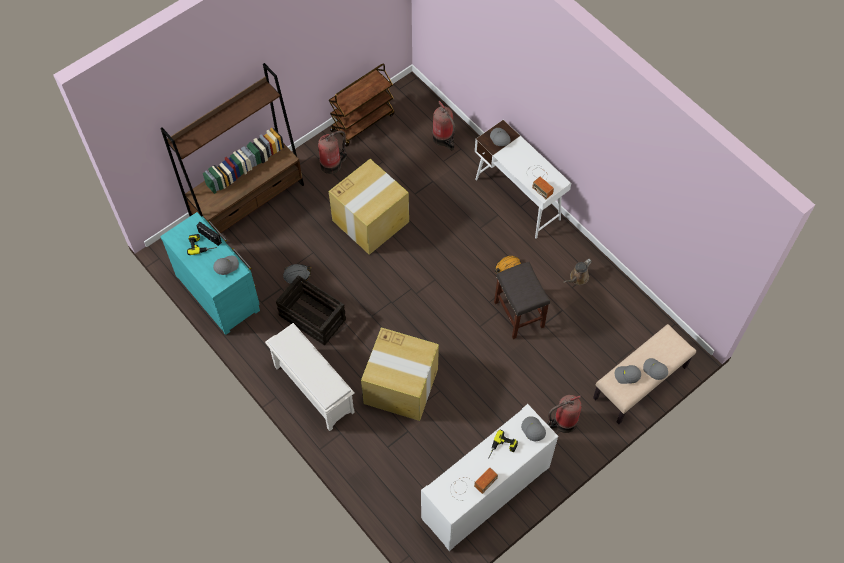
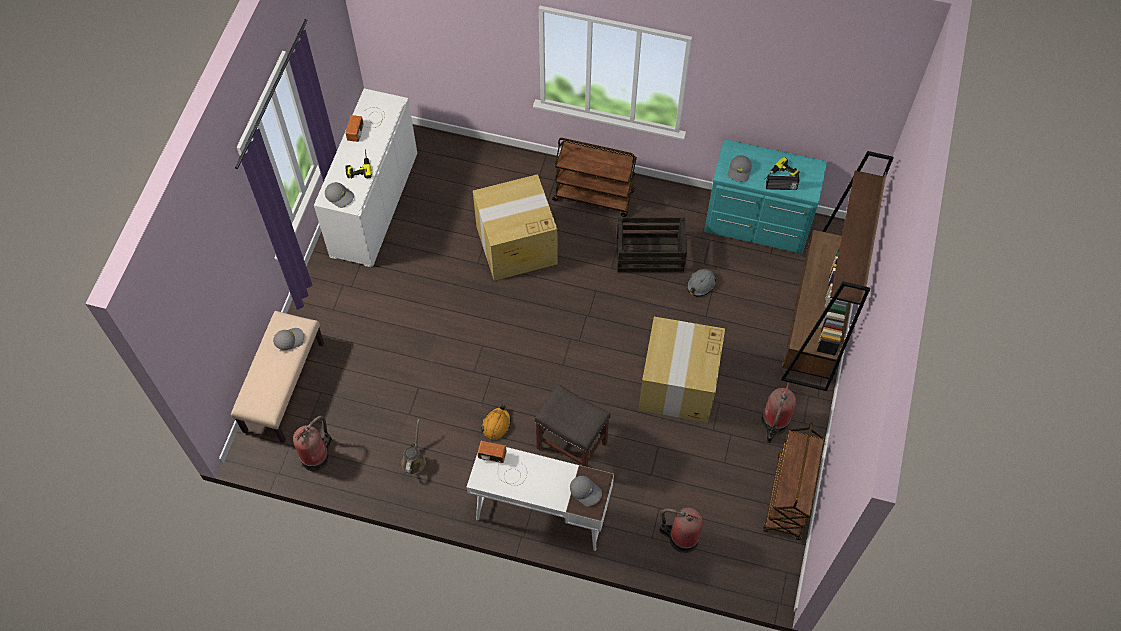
camera: 145 degrees right, 0 degrees up
white shoe rack [265,323,355,431] -> brown cart [552,138,637,217]
grey stool [494,262,550,339] -> grey stool moved to [535,384,611,467]
fire extinguisher [547,395,582,433] -> fire extinguisher moved to [293,416,332,471]
grey cap [643,358,668,380] -> none

